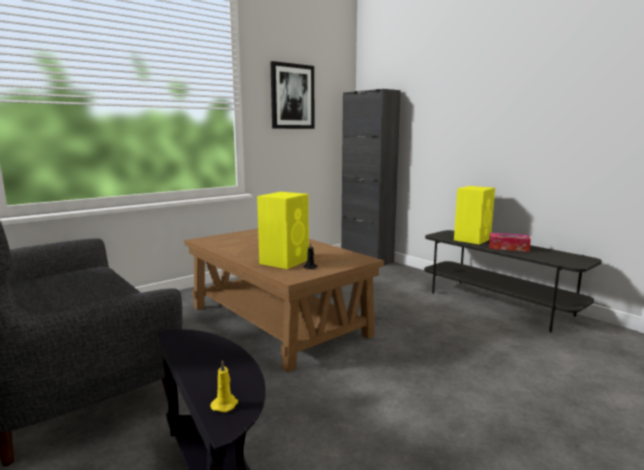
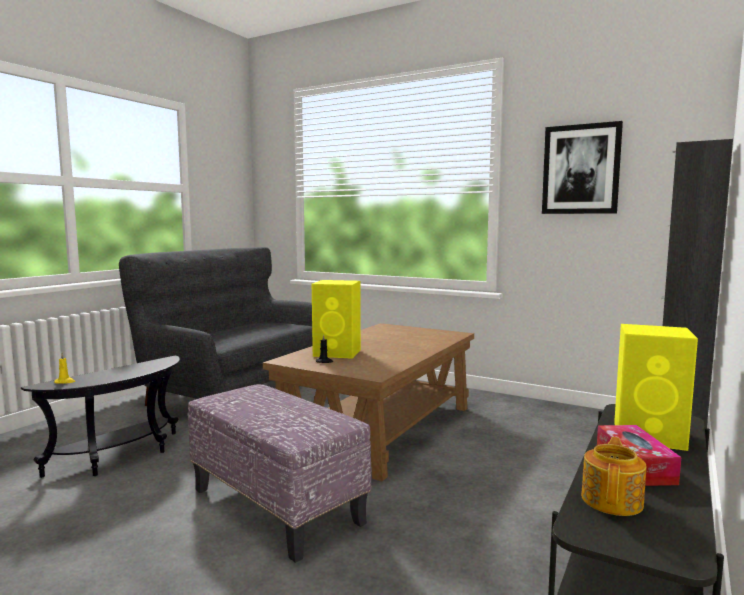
camera: 70 degrees right, 5 degrees down
none -> ottoman [188,384,371,563]
none -> teapot [581,437,647,516]

